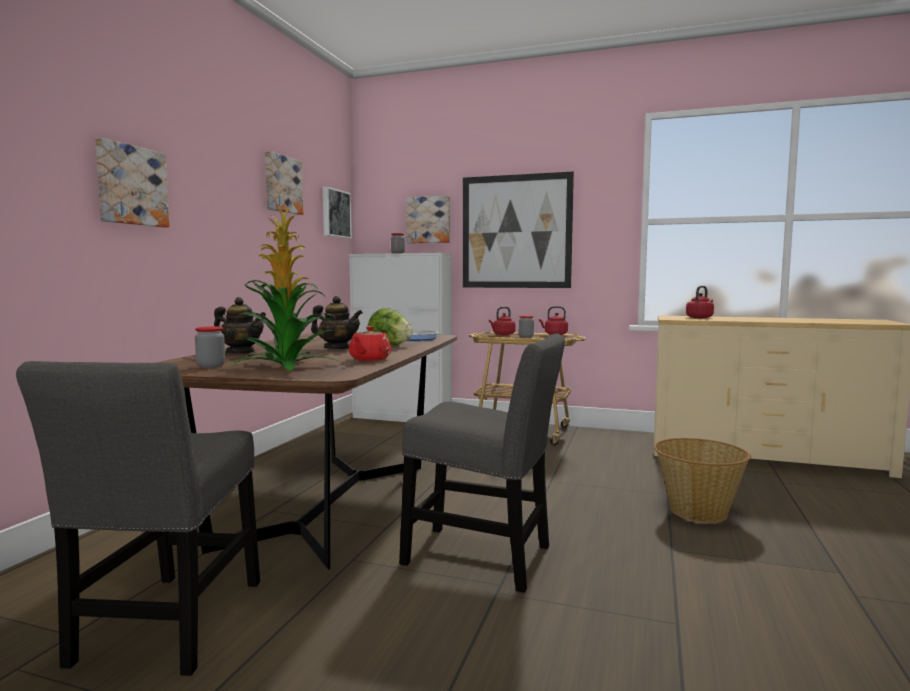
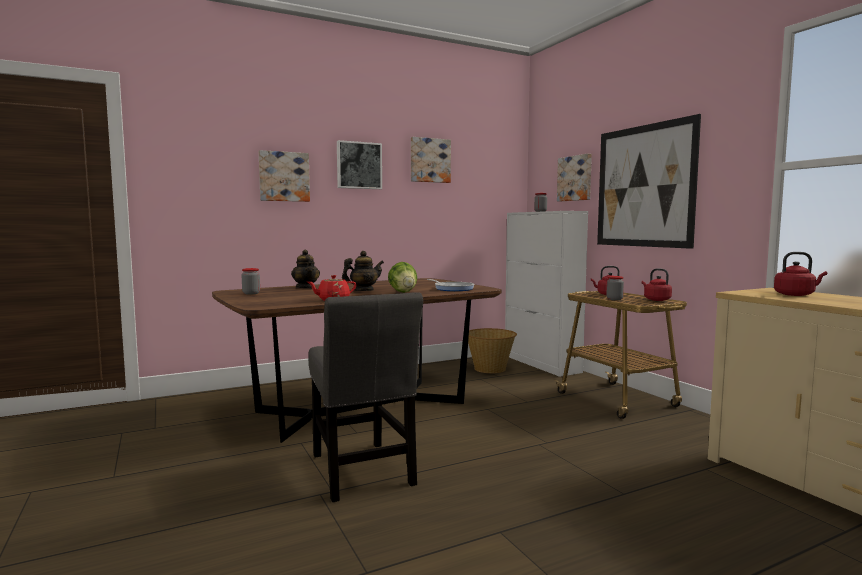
camera: 45 degrees right, 0 degrees up
grey chair [16,361,260,676] -> none
potted plant [229,204,341,371] -> none
teapot [311,296,363,349] -> teapot turned 90 degrees counterclockwise [342,251,384,291]
picture [323,187,352,239] -> picture moved to [337,140,382,189]
basket [654,438,751,523] -> basket moved to [468,328,517,373]

